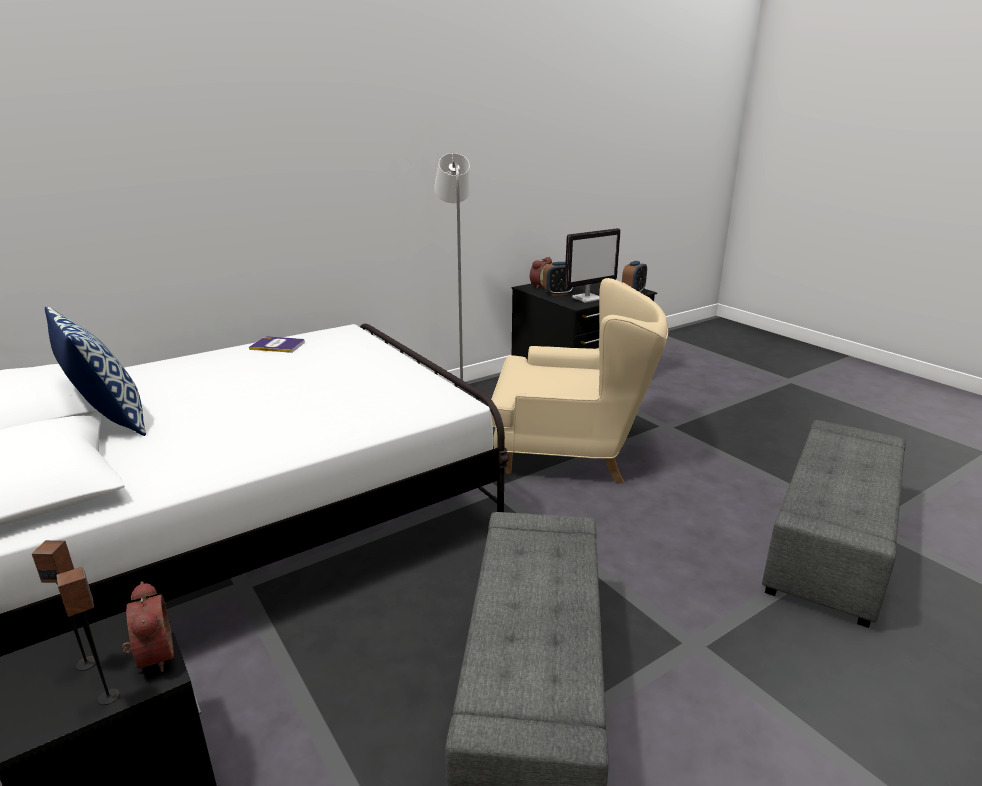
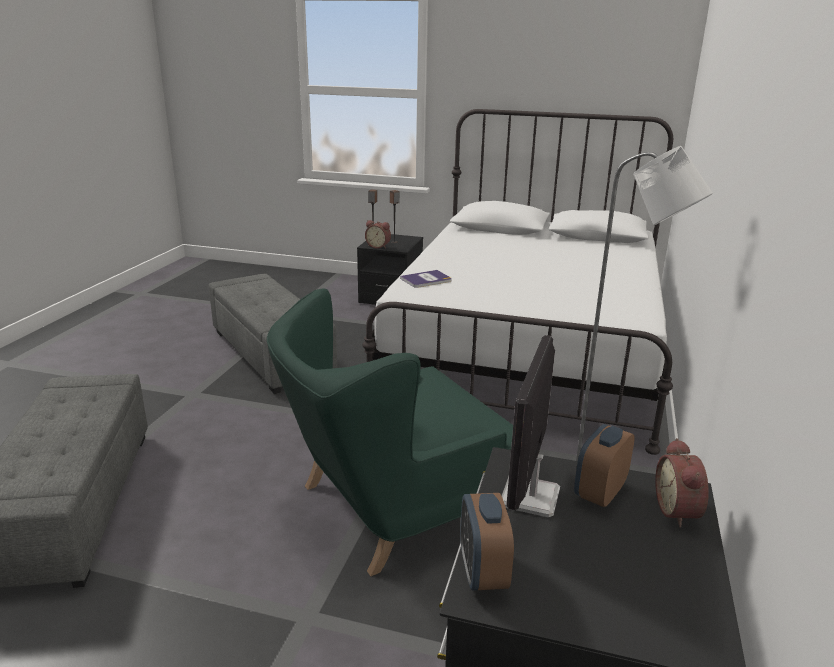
camera: 140 degrees right, 0 degrees up
pillow [45,306,146,436] -> none
book [249,337,305,353] -> book moved to [400,270,452,288]
beige armchair [491,278,668,483] -> green armchair [267,288,513,576]

